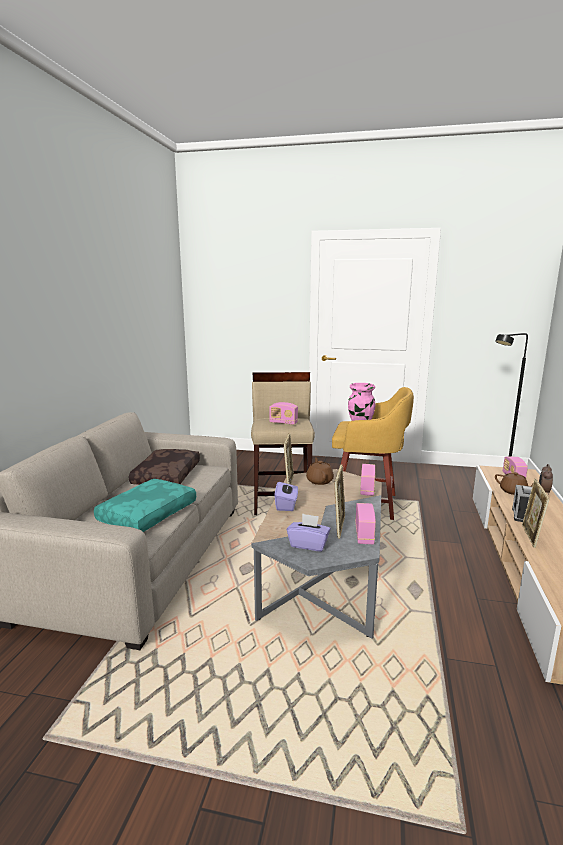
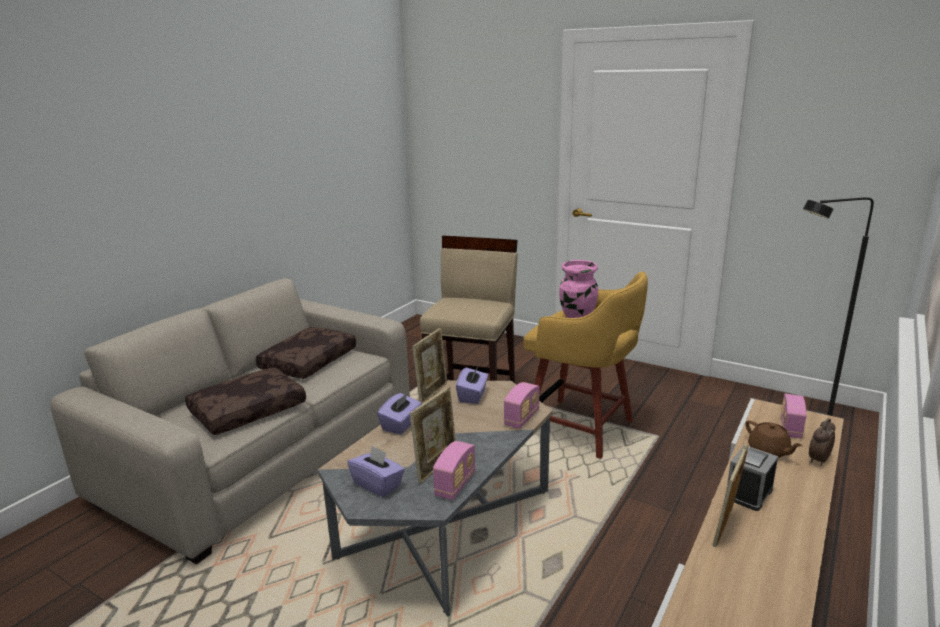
camera: 20 degrees right, 5 degrees up
turquoise pillow [94,479,196,532] -> brown pillow [185,367,306,435]
radio [269,402,298,425] -> none
brown teapot [306,457,334,485] -> purple tissue box [456,365,488,404]

